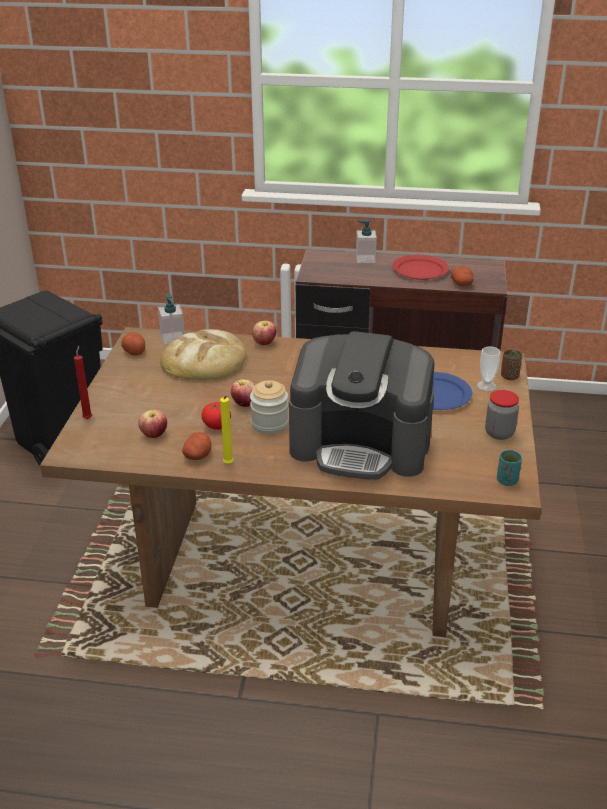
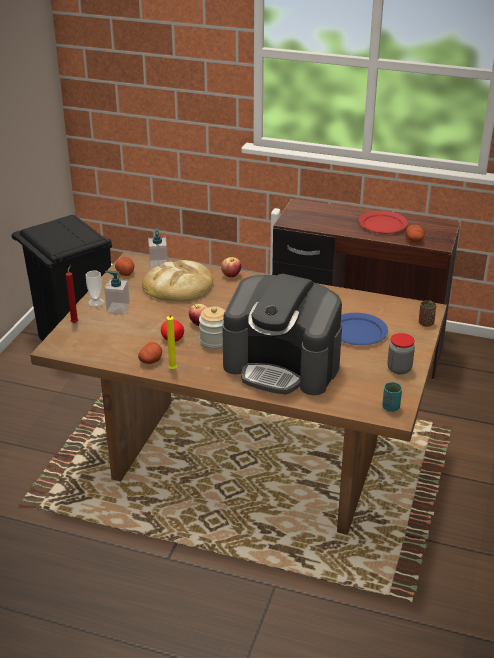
camera: 10 degrees right, 0 degrees up
apple [138,410,167,438] -> none
soap dispenser [356,220,377,263] -> soap dispenser moved to [104,271,130,314]
cup [477,346,501,391] -> cup moved to [86,270,104,307]

